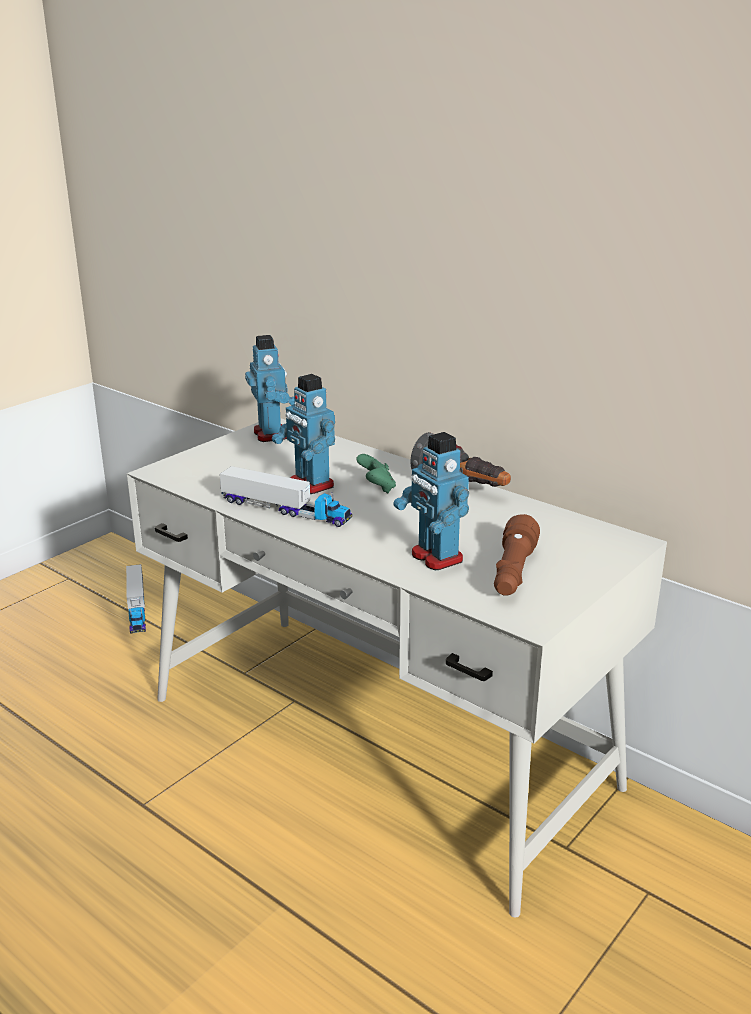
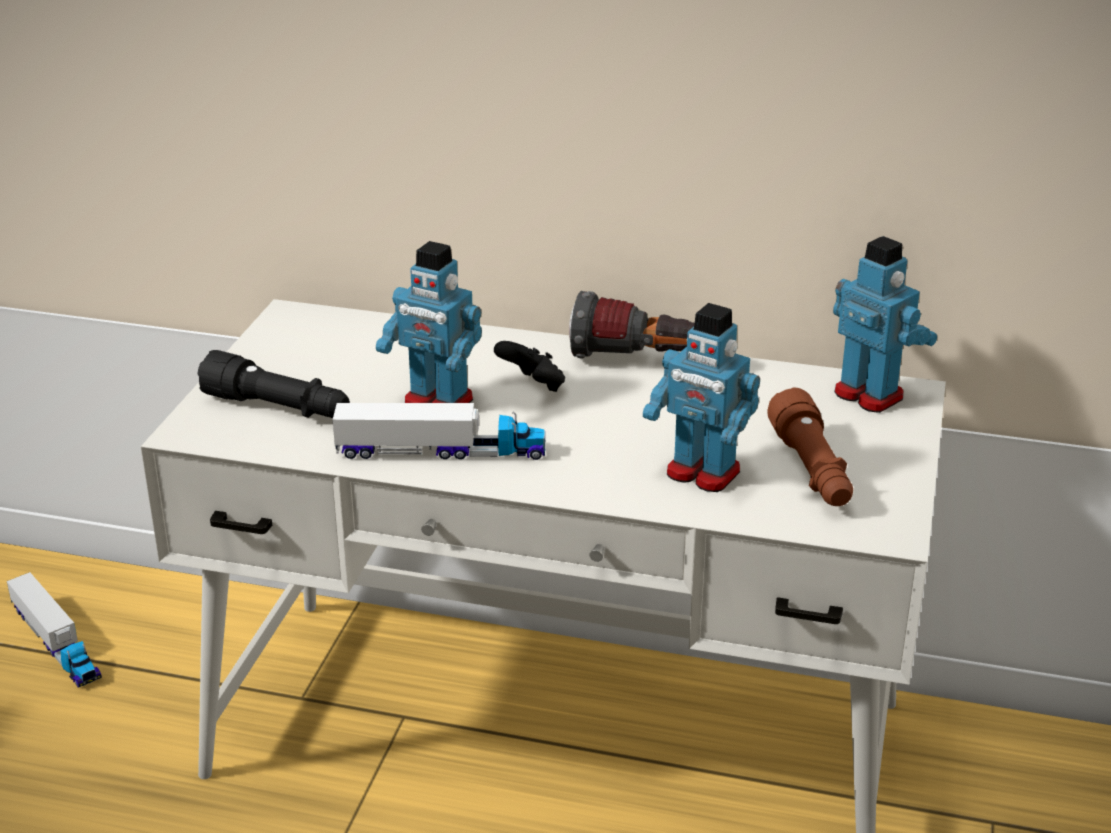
camera: 25 degrees left, 5 degrees up
toy robot [245,335,295,442] -> toy robot moved to [833,236,937,413]
green game controller [356,454,396,493] -> black game controller [494,341,565,392]
none -> black flashlight [197,350,350,418]

